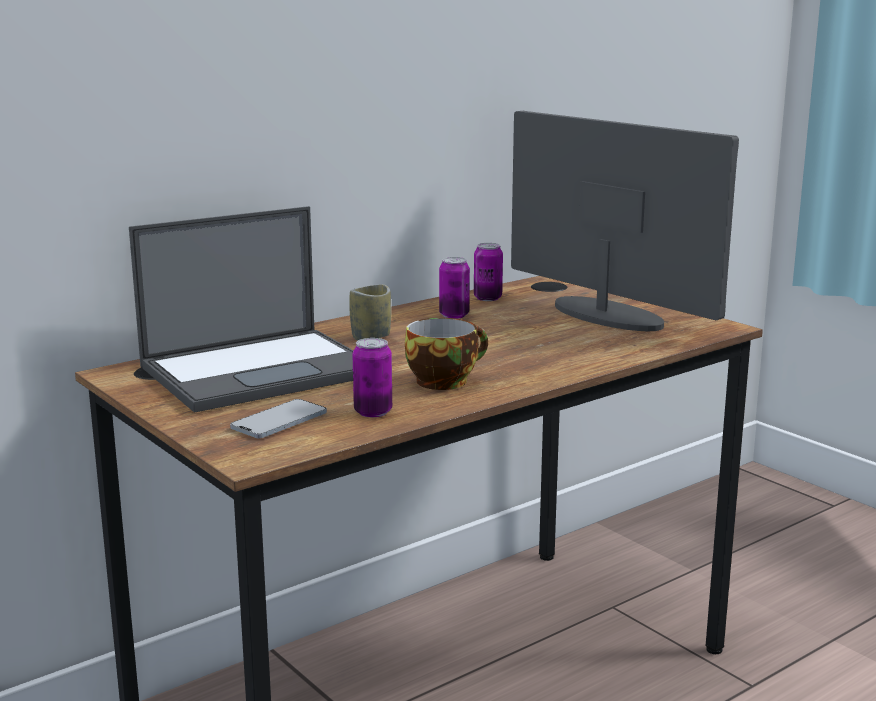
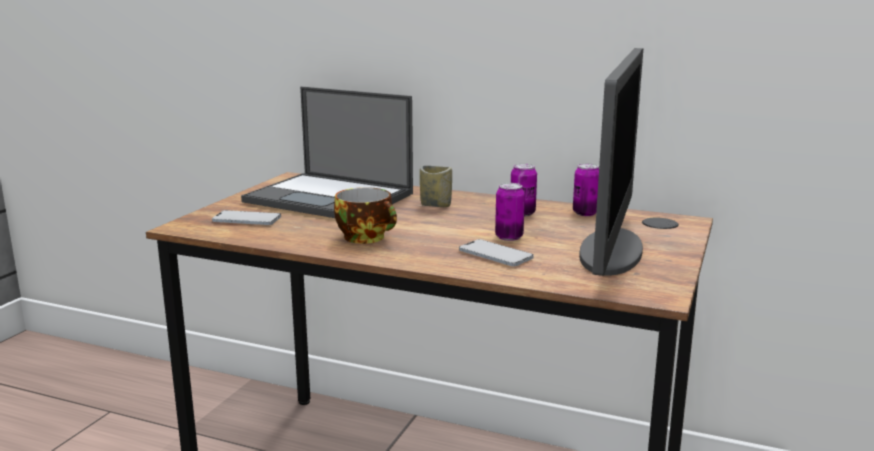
camera: 60 degrees right, 0 degrees up
can [352,338,392,417] -> can moved to [495,183,525,241]
none -> phone [459,239,534,267]

